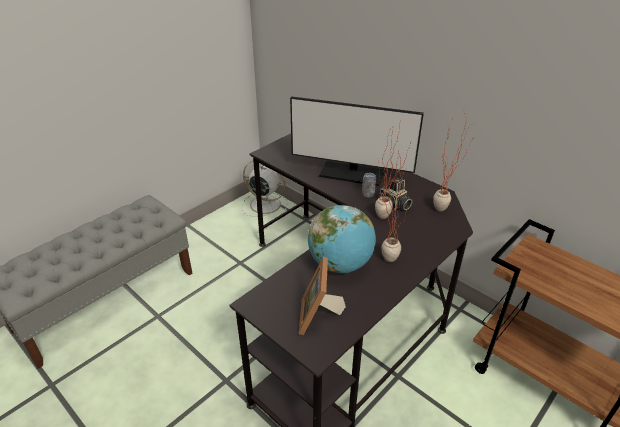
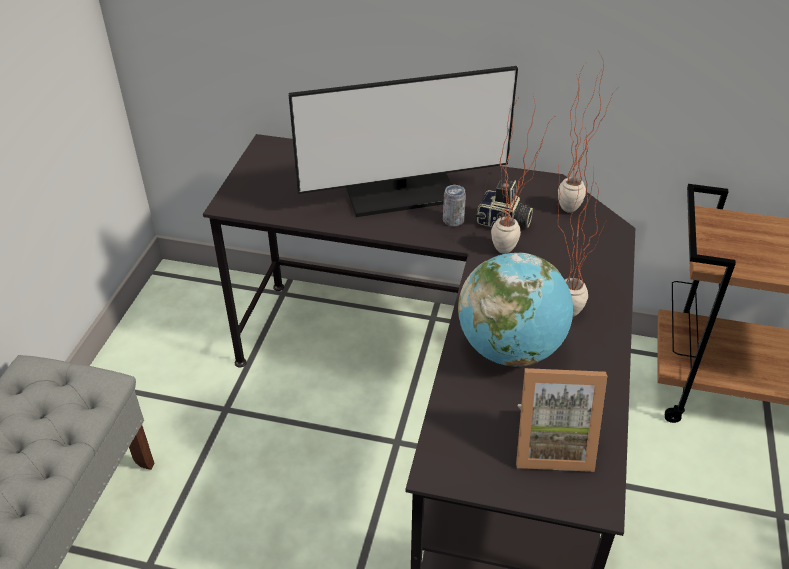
camera: 30 degrees left, 5 degrees up
white fan [242,161,288,217] -> none
picture frame [299,257,346,335] -> picture frame turned 60 degrees counterclockwise [516,368,607,472]

